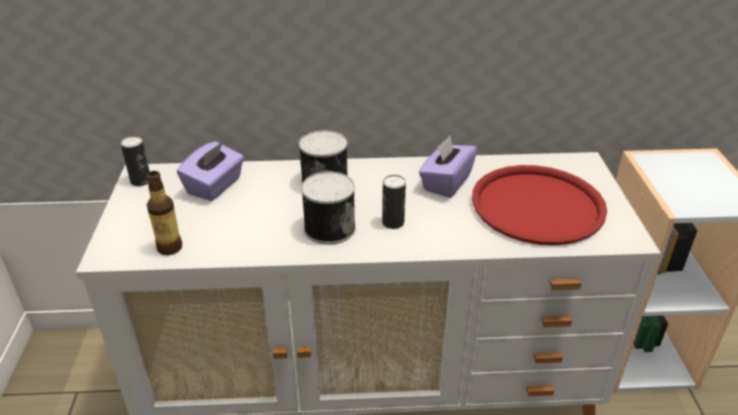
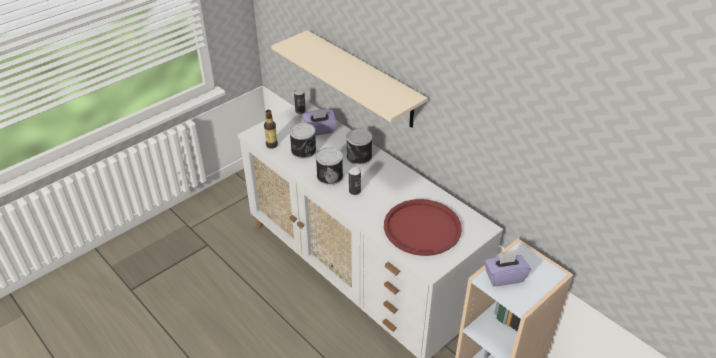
camera: 50 degrees right, 5 degrees up
purple tissue box [419,136,477,198] -> purple tissue box moved to [484,252,531,286]
none -> beige shelf [271,30,428,128]
none -> can [289,123,316,159]

